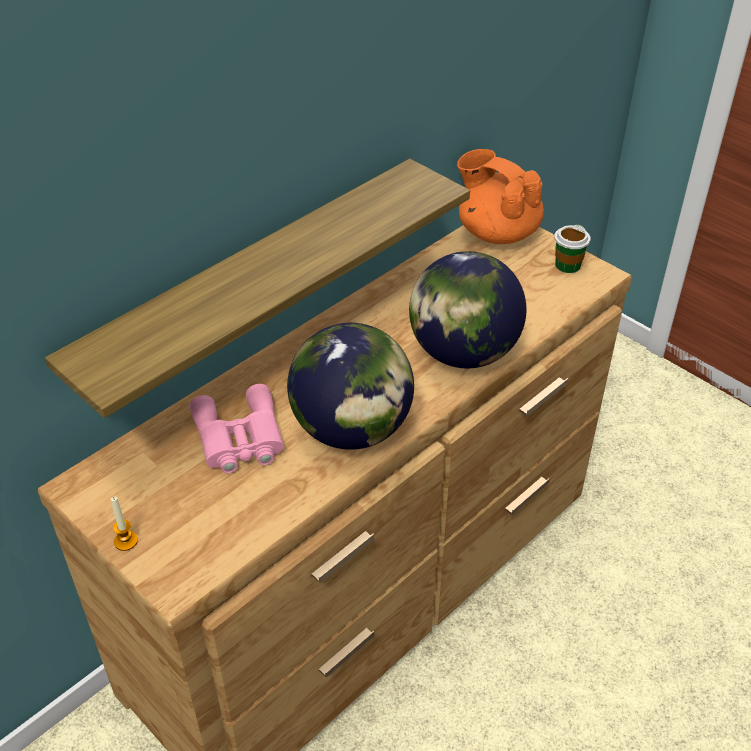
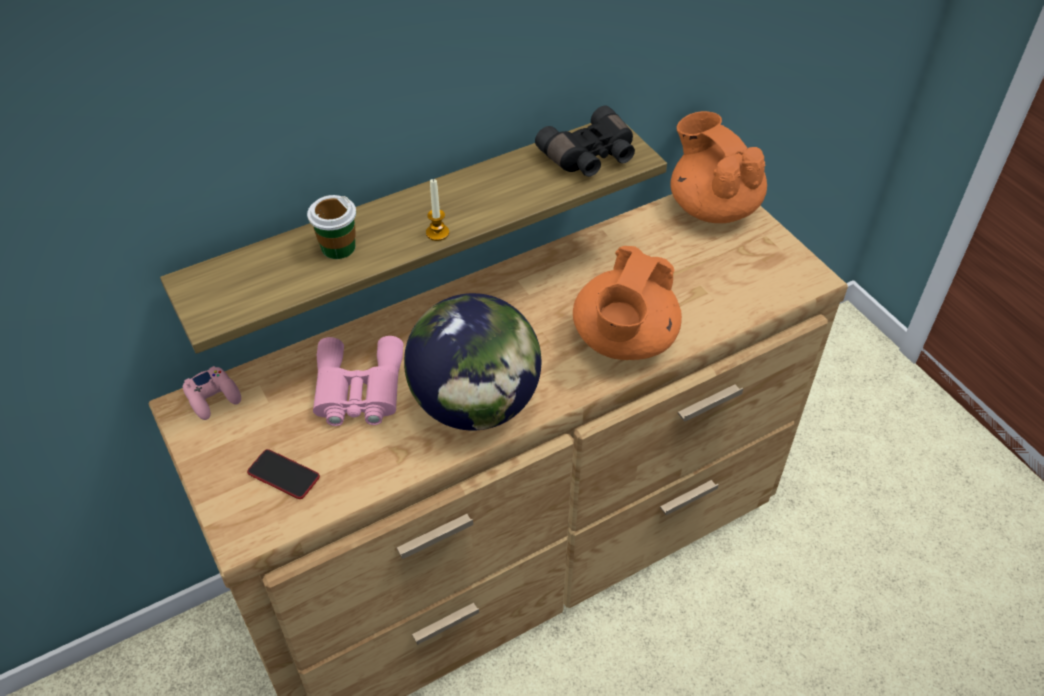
camera: 15 degrees right, 5 degrees up
candle [111,497,138,551] -> candle moved to [426,179,449,241]
globe [409,251,526,368] -> orange teapot [573,246,682,360]
cup [554,225,591,273] -> cup moved to [307,195,356,259]
none -> pink game controller [183,366,241,420]
none -> phone [247,449,320,499]
none -> black binoculars [535,106,635,177]

